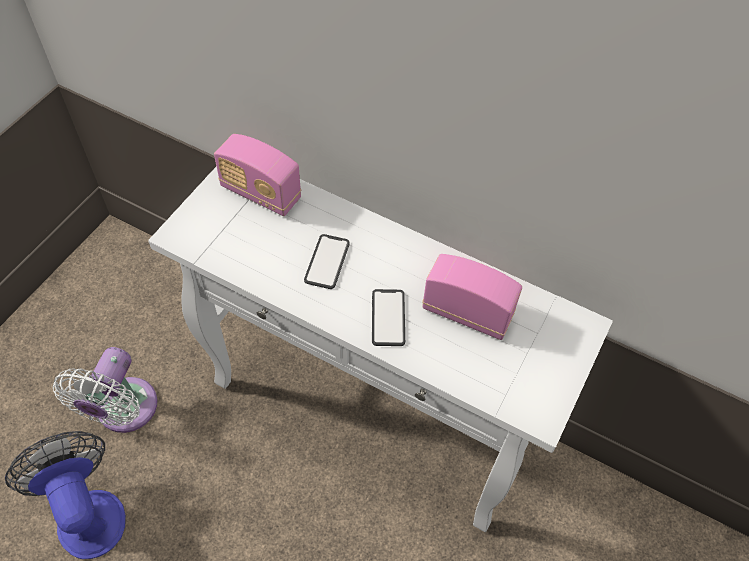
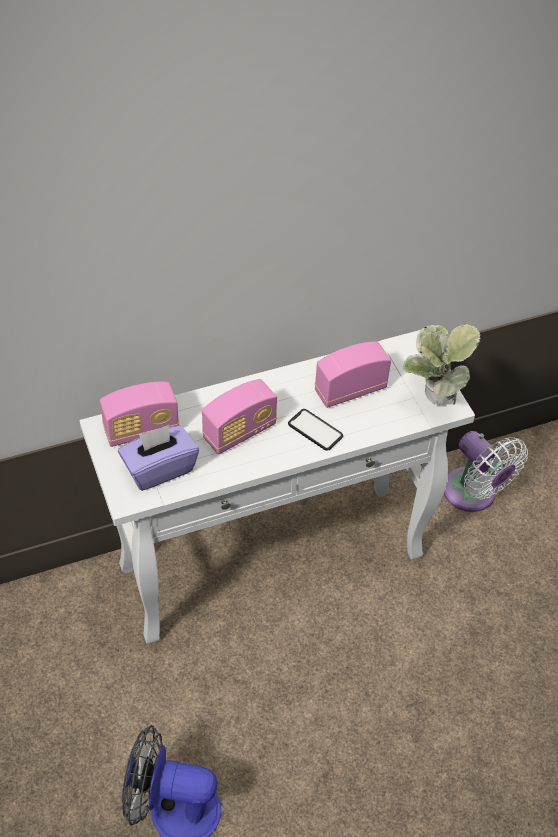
camera: 50 degrees left, 5 degrees down
white fan [53,347,158,433] -> white fan moved to [444,431,528,512]
phone [304,234,350,289] -> radio [202,379,277,454]
none -> purple tissue box [118,425,199,491]
none -> potted plant [402,324,481,405]

